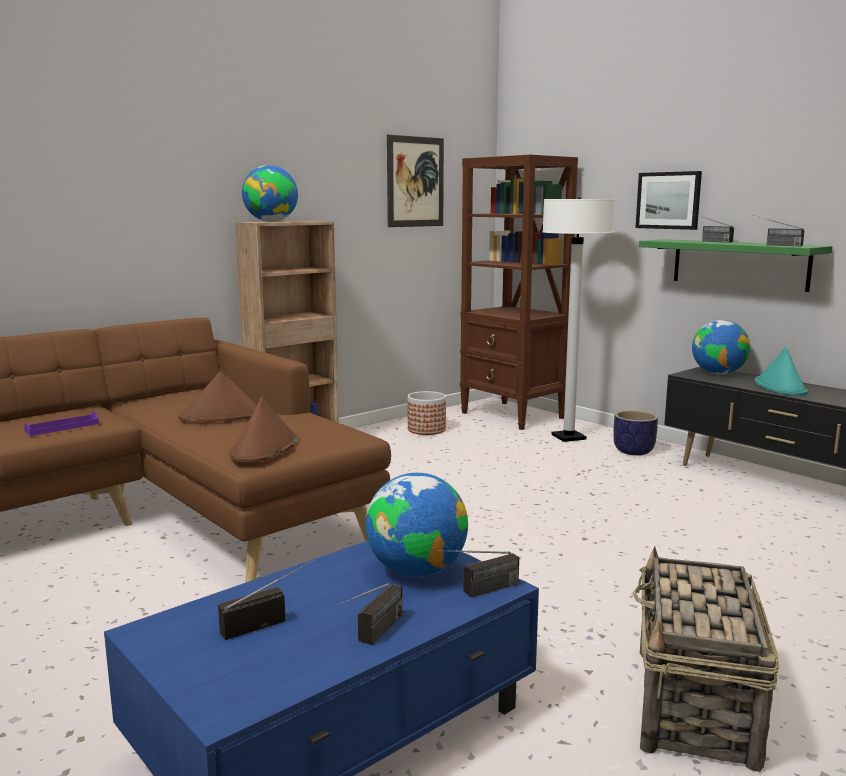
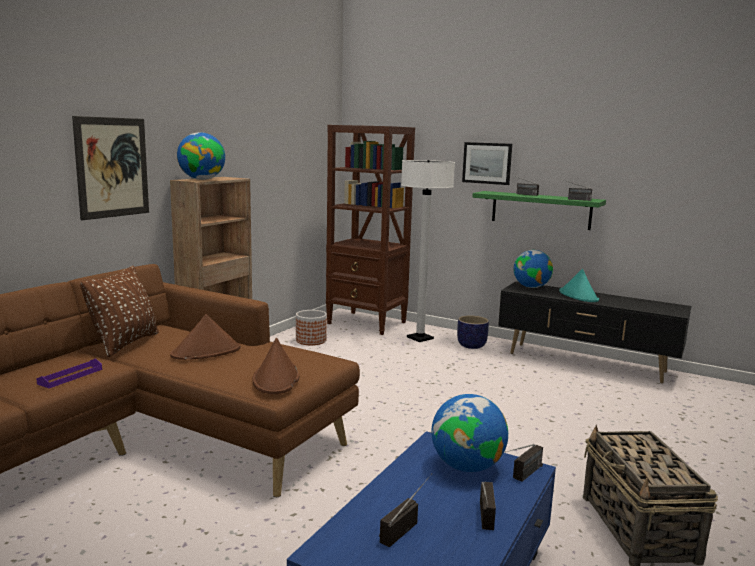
camera: 20 degrees left, 0 degrees up
picture [387,135,444,227] -> picture moved to [72,116,149,220]
none -> brown pillow [80,266,159,357]

